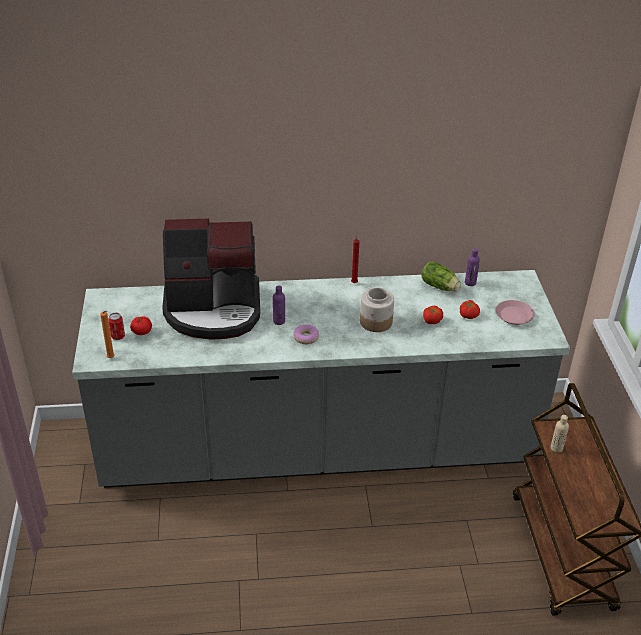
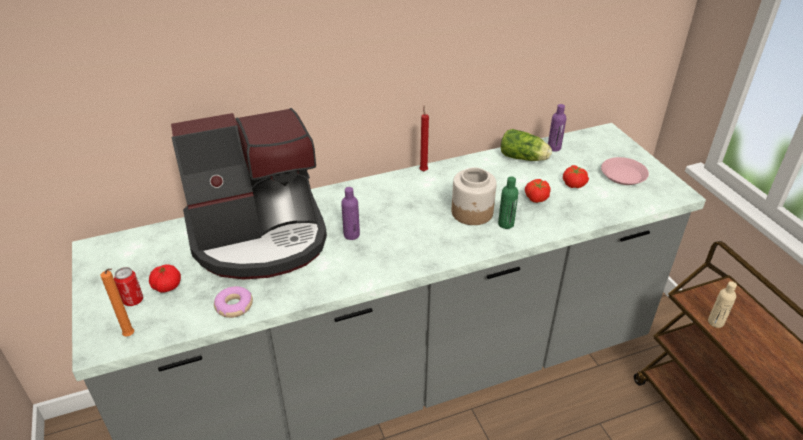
camera: 15 degrees left, 0 degrees up
donut [293,325,319,344] -> donut moved to [214,286,253,318]
none -> green bottle [498,176,518,229]

